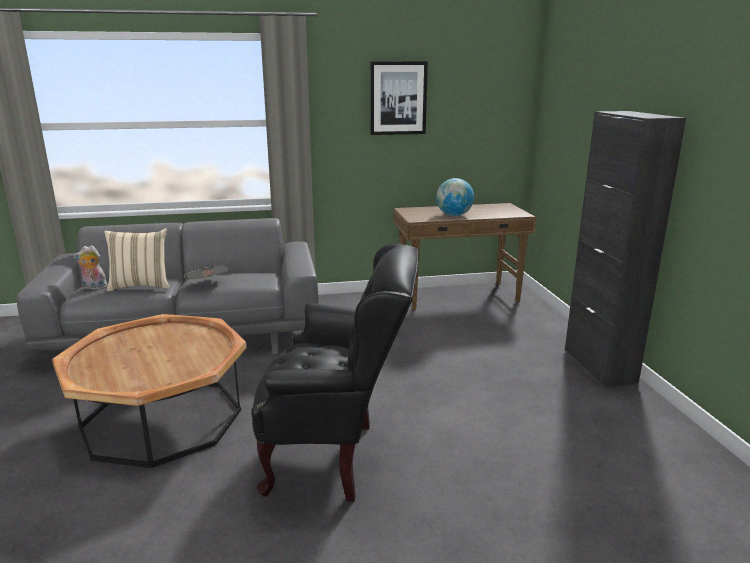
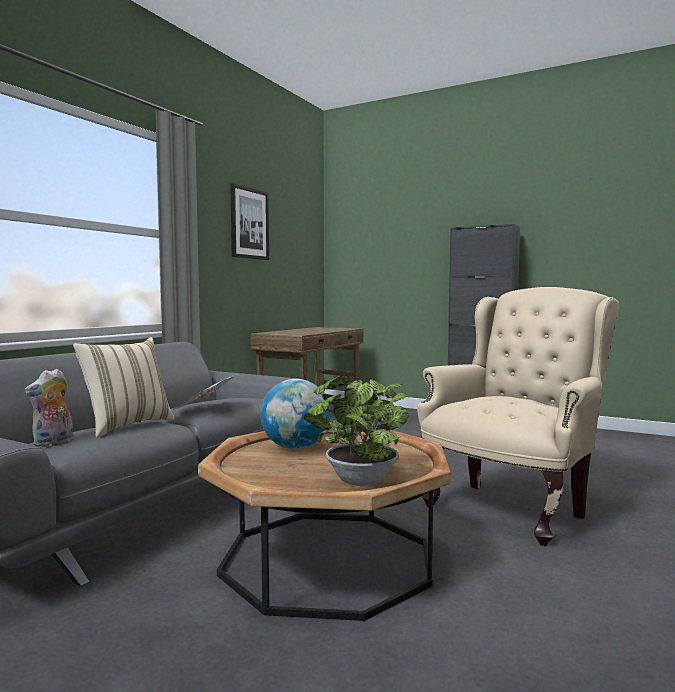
camera: 50 degrees left, 15 degrees down
black armchair [251,244,419,502] -> beige armchair [417,287,619,546]
globe [436,178,474,216] -> globe moved to [260,379,331,449]
none -> potted plant [304,375,409,486]

